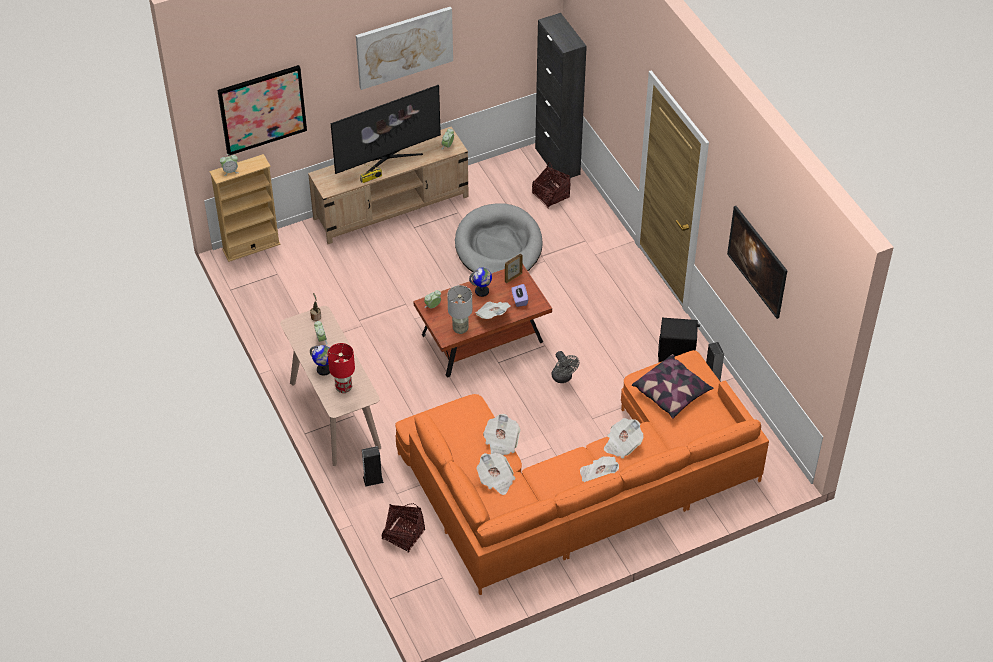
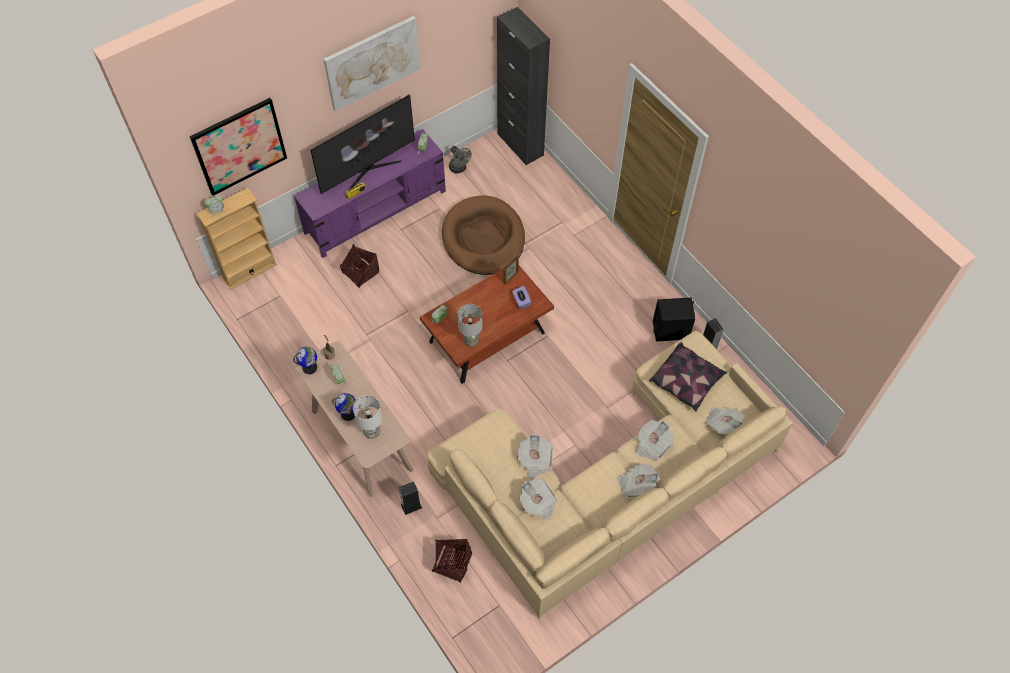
camera: 10 degrees left, 10 degrees up
beige tv stand [308,127,469,244] -> purple tv stand [294,129,446,258]
red table lamp [327,343,355,393] -> white table lamp [353,395,382,439]
orange sofa [395,350,769,595] -> beige sofa [427,331,793,619]
grey dog bed [455,203,542,274] -> brown dog bed [442,195,525,275]
globe [469,268,492,297] -> globe moved to [293,347,317,374]
newspaper [475,301,511,319] -> newspaper moved to [704,407,745,434]
basket [532,162,570,209] -> basket moved to [340,244,380,288]
grey fan [552,351,579,383] -> grey fan moved to [449,146,472,173]
picture [727,206,787,319] -> none

